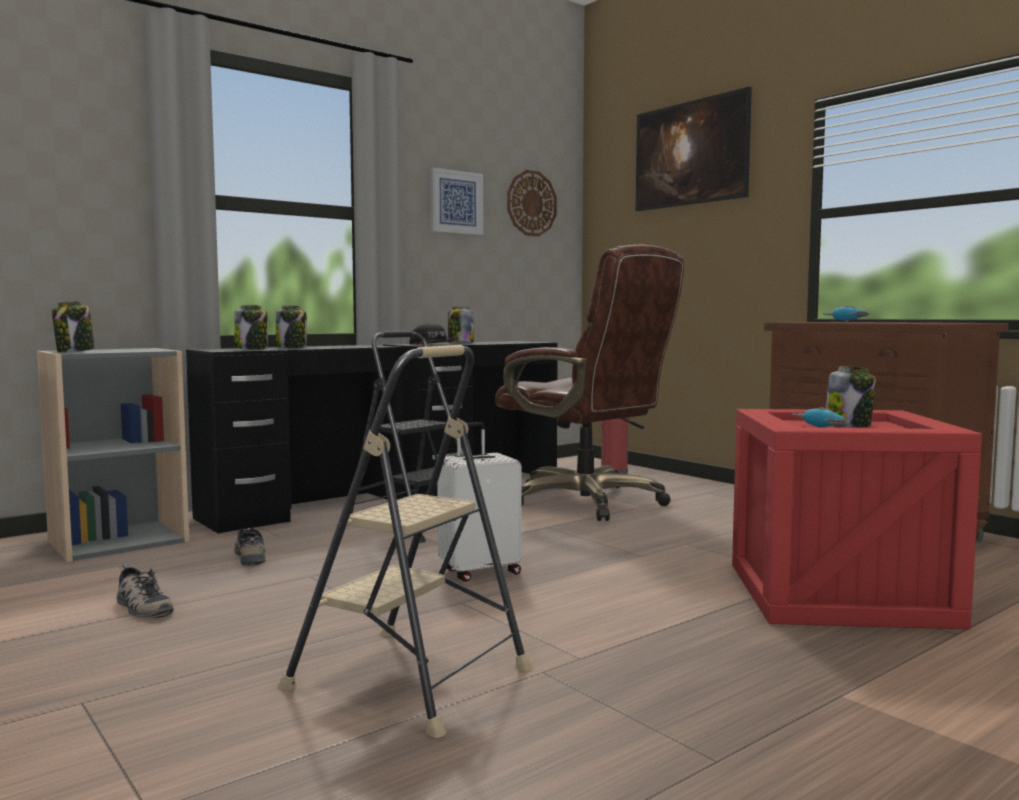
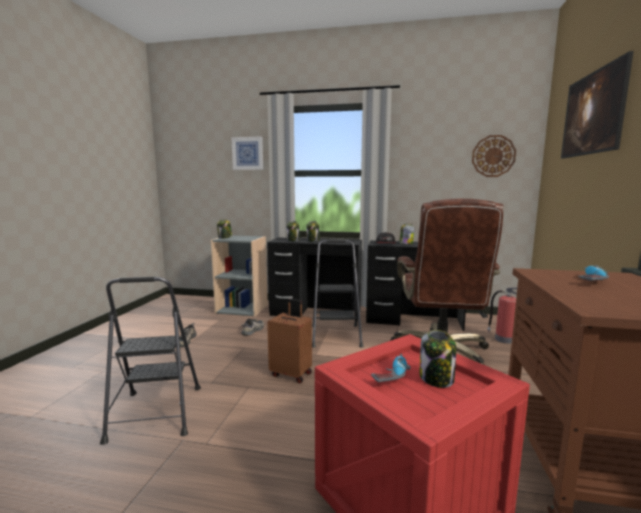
camera: 50 degrees right, 5 degrees up
beige step ladder [277,345,533,738] -> black step ladder [100,277,201,445]
picture [430,167,483,235] -> picture moved to [231,136,263,170]
white suitcase [437,422,522,582] -> brown suitcase [267,299,312,383]

